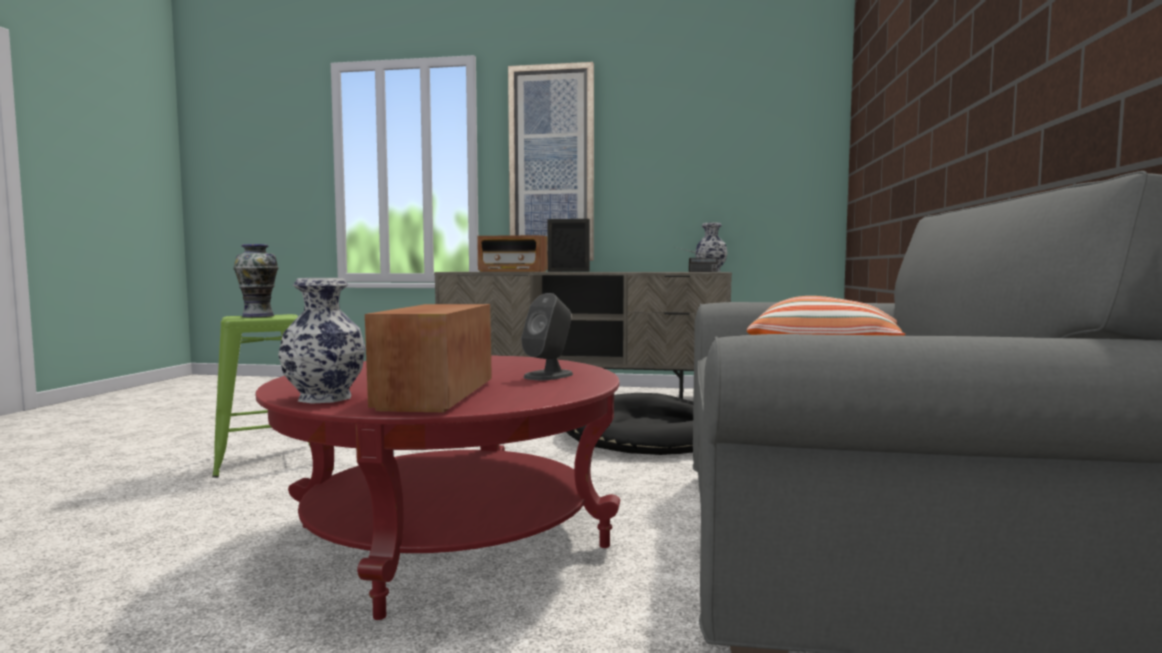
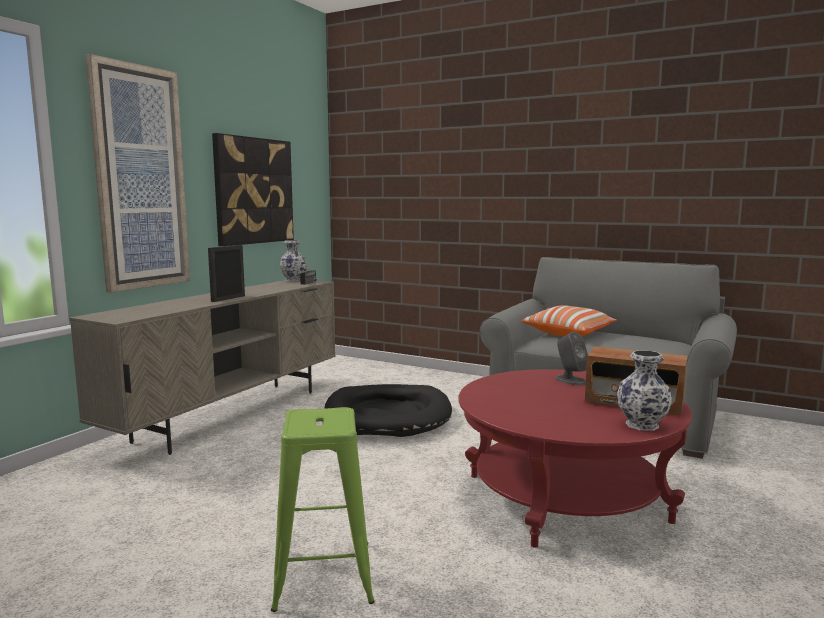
camera: 70 degrees left, 5 degrees up
vase [233,244,279,317] -> none
radio [477,235,548,272] -> none
none -> picture [212,133,294,246]

